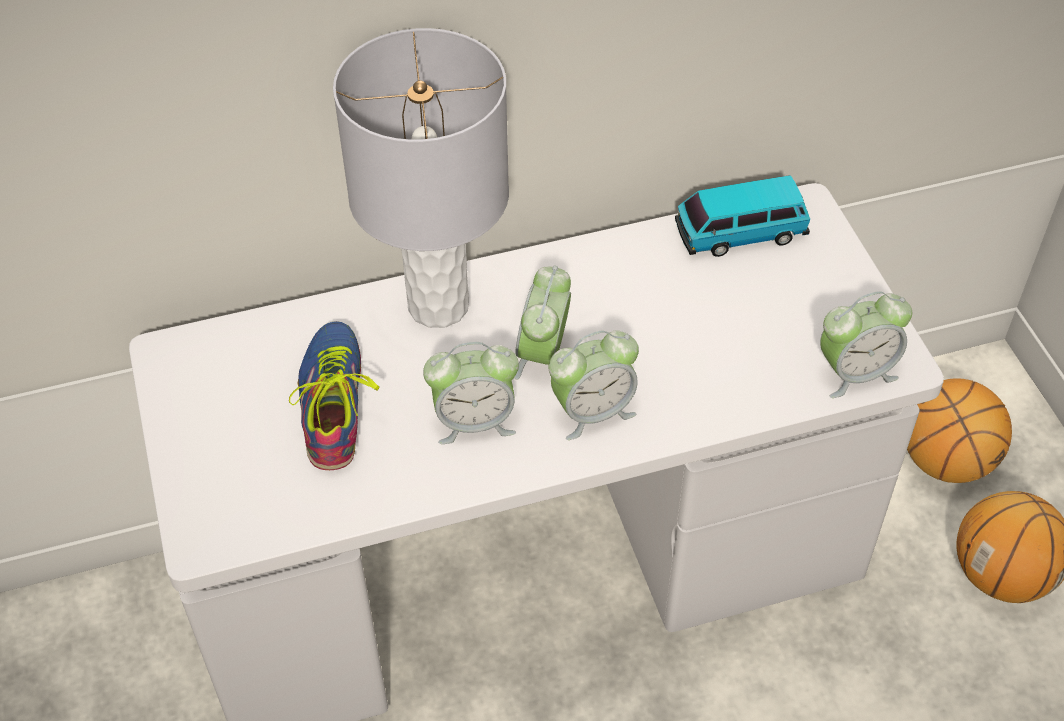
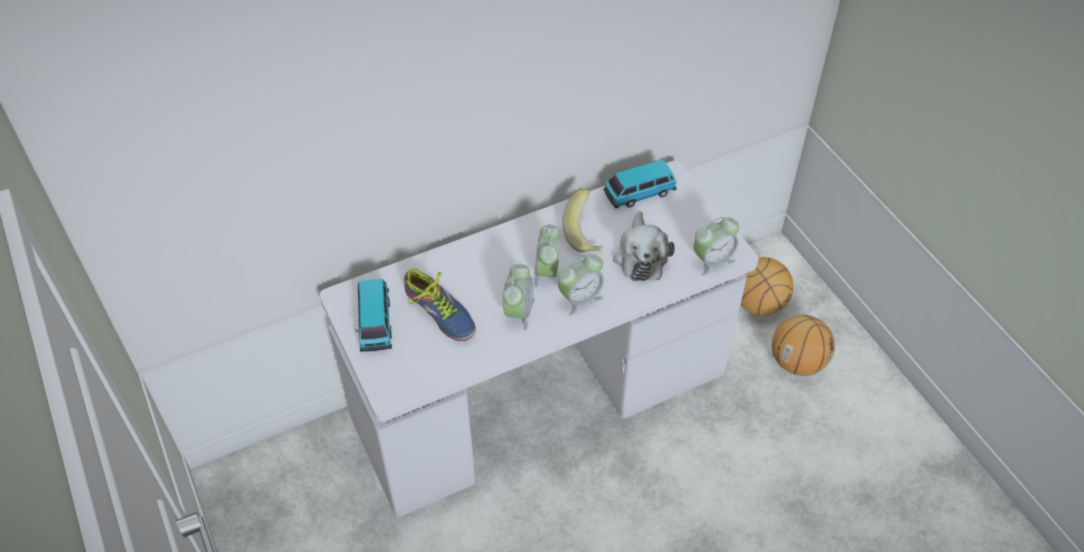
camera: 10 degrees left, 0 degrees up
shoe [289,321,380,470] -> shoe turned 150 degrees clockwise [401,269,476,341]
grey table lamp [333,28,509,328] -> none
alarm clock [423,342,519,444] -> alarm clock turned 60 degrees counterclockwise [503,263,535,330]
none -> toy car [355,279,392,352]
none -> banana [562,189,603,252]
none -> plush toy [613,211,675,281]

